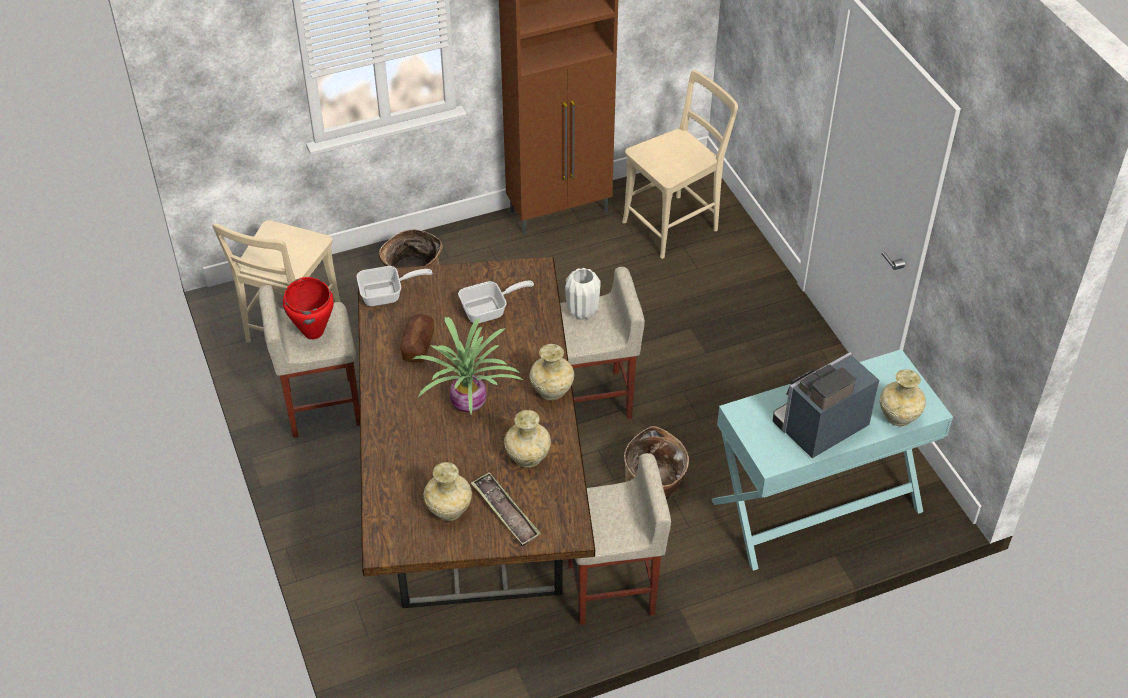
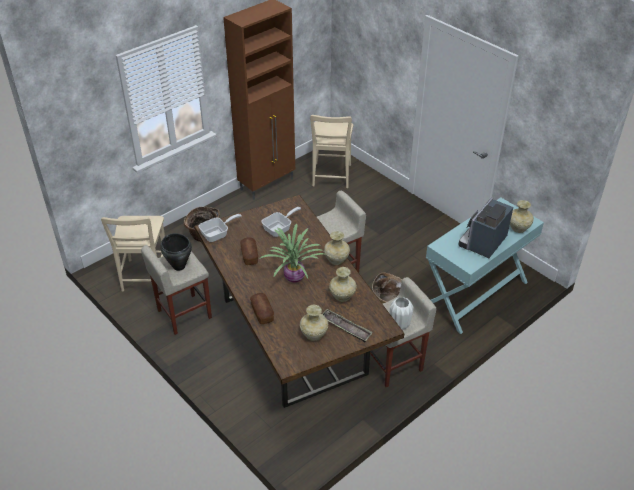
camera: 20 degrees left, 5 degrees down
red cooking pot [283,277,334,339] -> black cooking pot [160,233,192,271]
white vase [565,268,601,320] -> white vase moved to [390,297,414,330]
beige chair [622,70,738,259] -> beige chair turned 150 degrees clockwise [310,115,353,188]
none -> bread [250,293,274,324]

